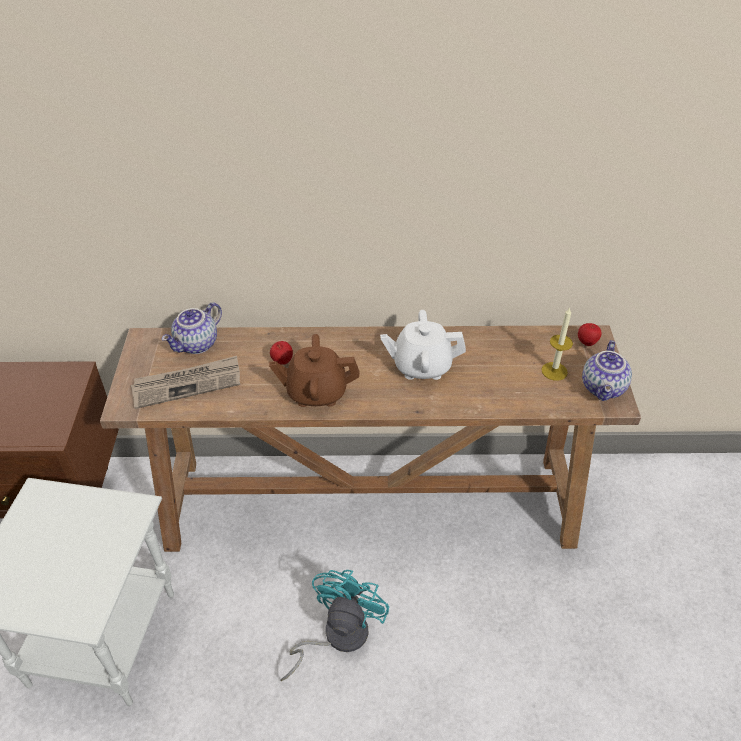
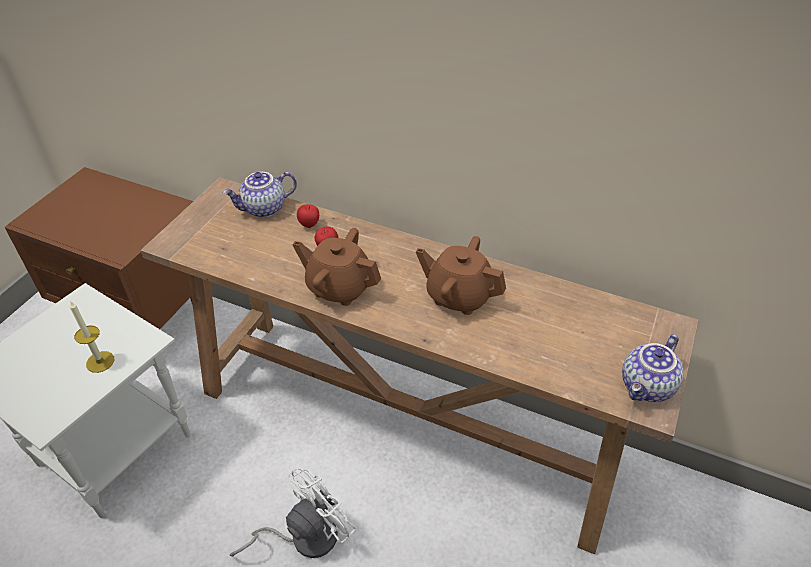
camera: 25 degrees right, 0 degrees up
newspaper [130,356,240,409] -> none
turquoise fan [280,570,390,681] -> white fan [230,468,357,558]
white teapot [380,310,466,380] -> brown teapot [416,236,506,315]
candle [541,307,573,381] -> candle moved to [70,302,114,373]
apple [578,323,602,346] -> apple moved to [297,204,319,228]

